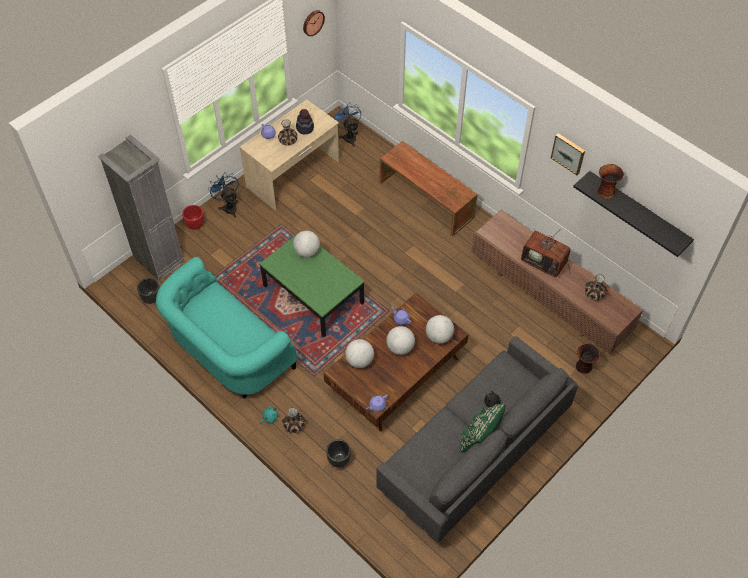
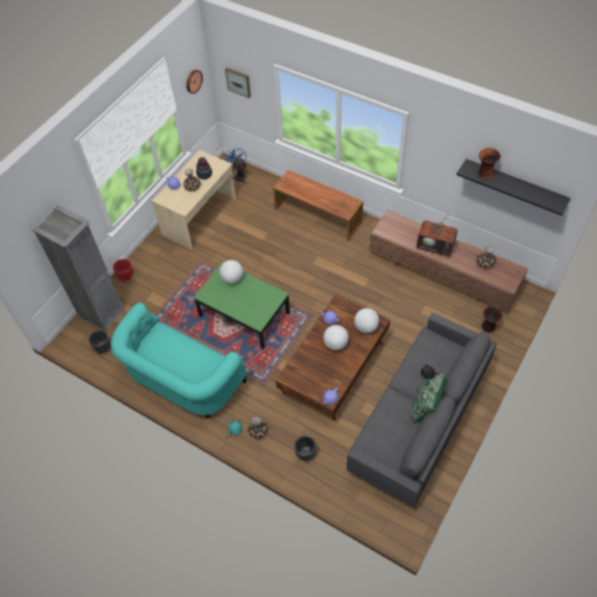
camera: 10 degrees left, 0 degrees up
blue fan [208,174,239,218] -> none
globe [345,339,374,368] -> none
picture [551,133,585,175] -> picture moved to [225,68,251,98]

